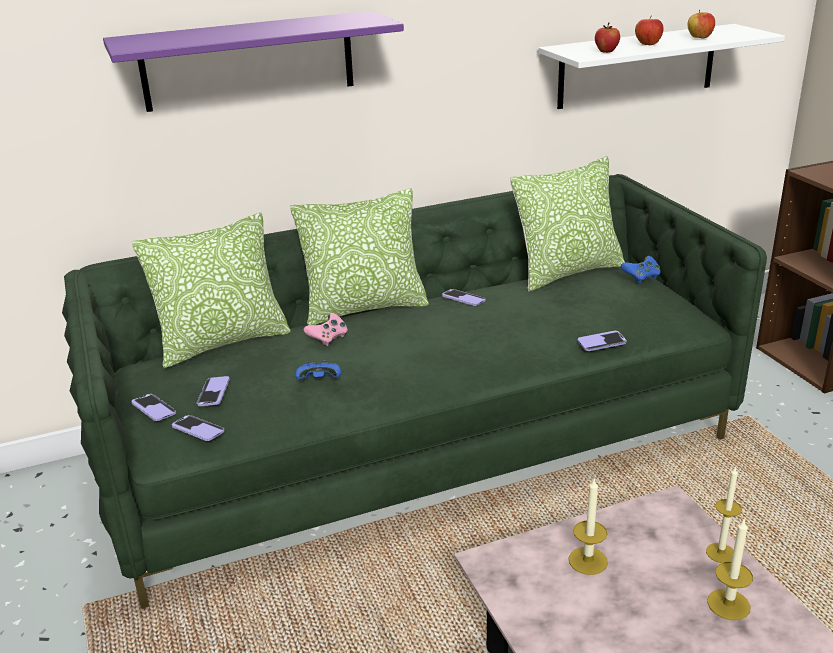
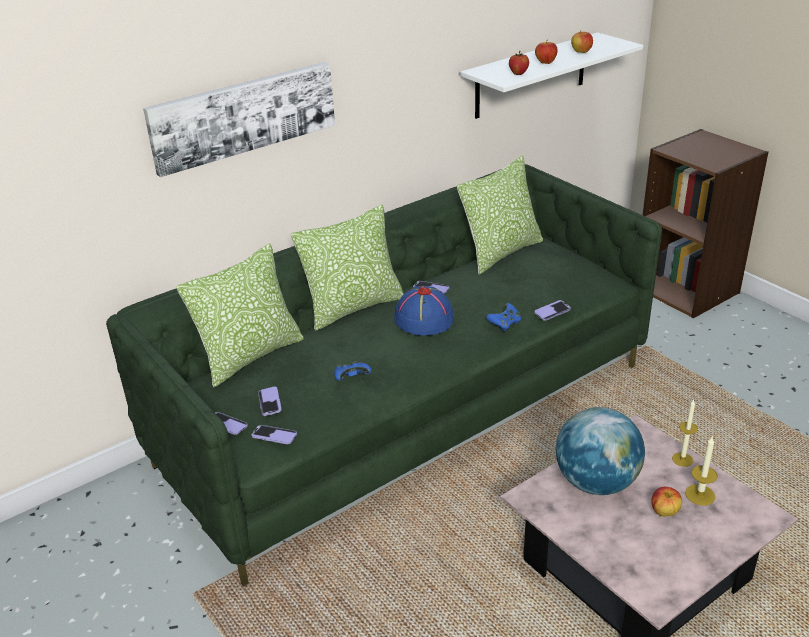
camera: 15 degrees left, 5 degrees up
purple shelf [103,11,404,112] -> picture [143,62,335,177]
pink game controller [304,313,347,346] -> none
candle [569,477,608,575] -> globe [556,407,645,495]
blue game controller [621,256,661,283] -> blue game controller moved to [486,303,521,331]
none -> blue hat [394,286,454,336]
none -> apple [651,487,682,516]

